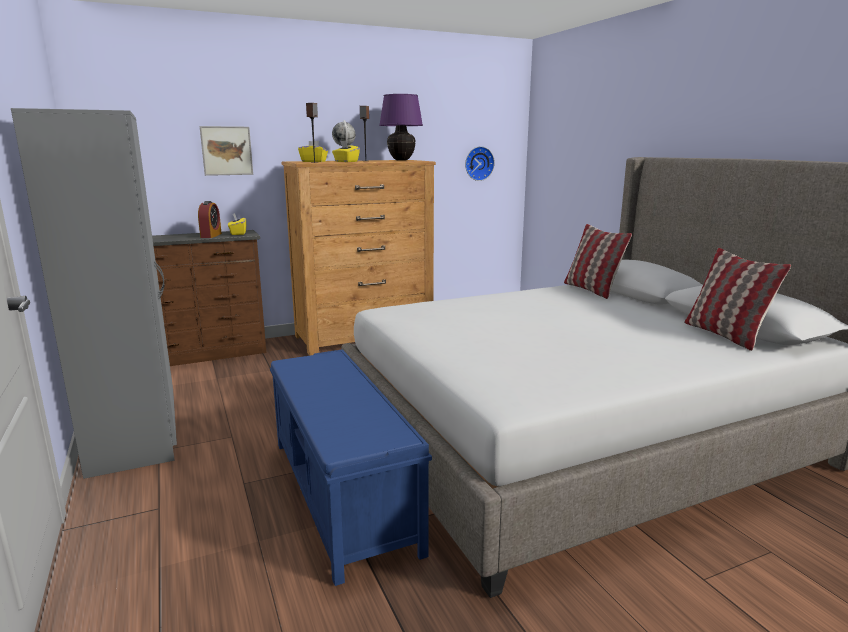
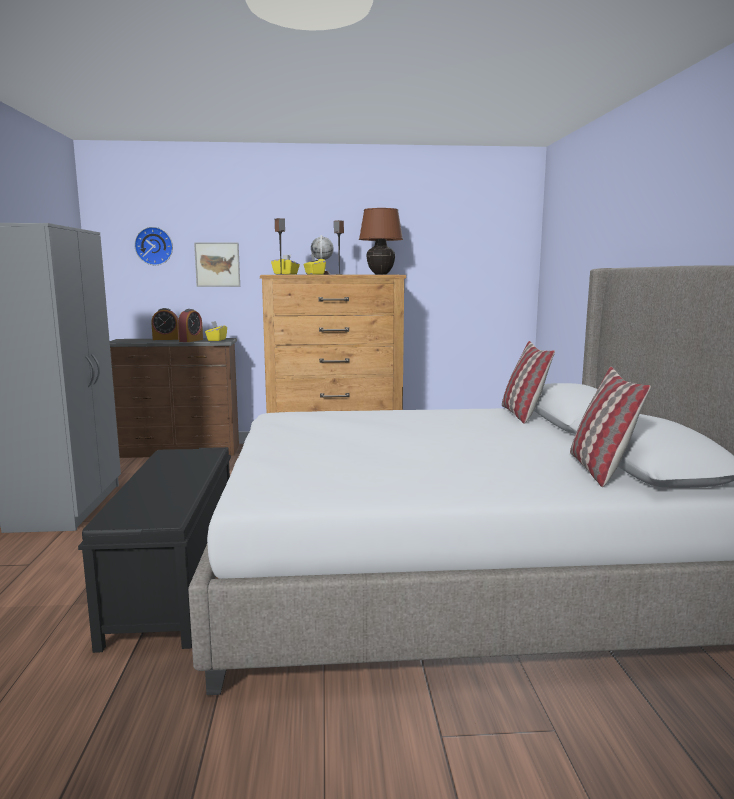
camera: 20 degrees right, 5 degrees down
blue bench [270,349,432,586] -> black bench [78,447,231,653]
purple table lamp [379,94,423,161] -> brown table lamp [359,208,403,274]
wall clock [465,146,495,181] -> wall clock moved to [134,227,173,265]
none -> alarm clock [151,308,179,340]

